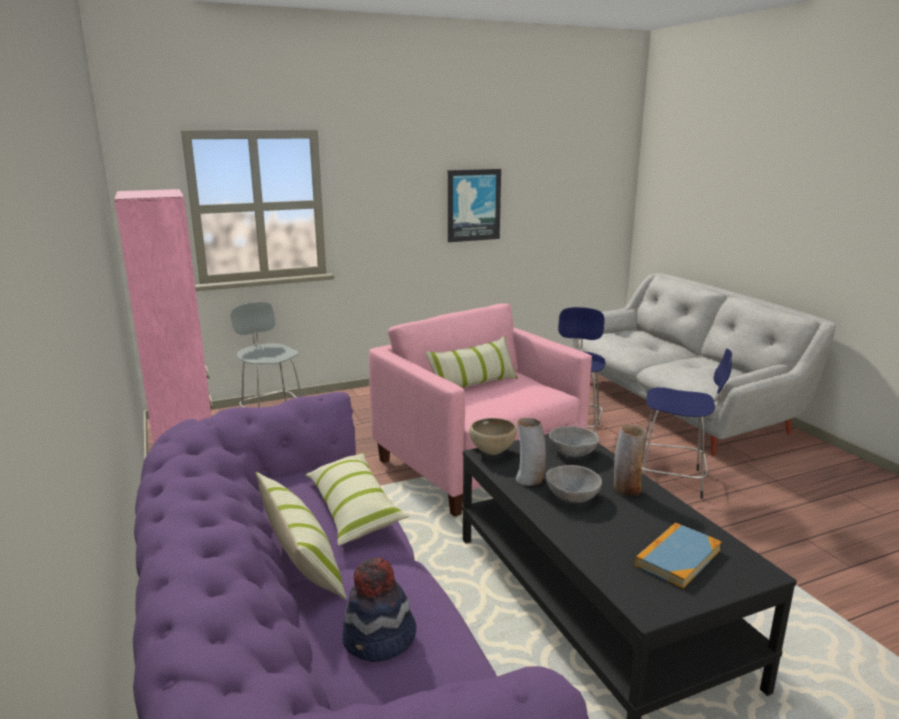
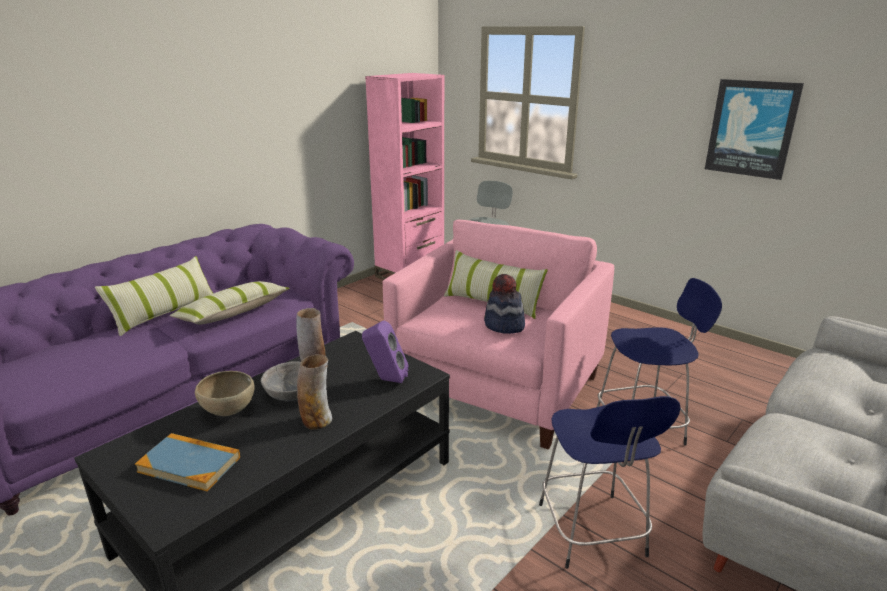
camera: 65 degrees right, 5 degrees up
hat [342,557,416,662] -> hat moved to [484,274,525,334]
brown bowl [469,418,517,455] -> brown bowl moved to [195,371,255,416]
grey bowl [549,426,599,457] -> purple speaker [362,320,408,383]

